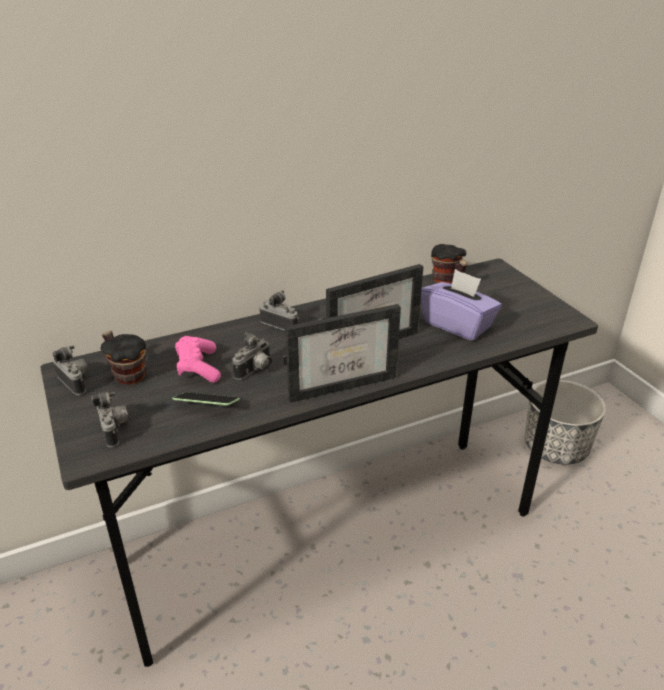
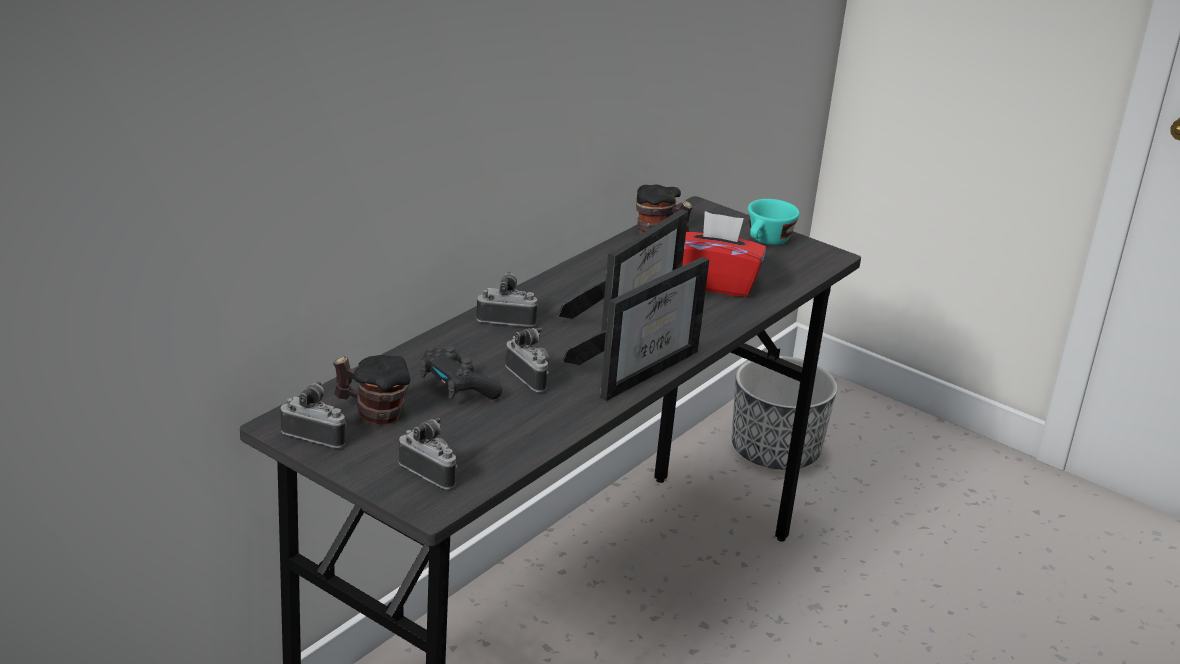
camera: 30 degrees left, 5 degrees down
phone [172,392,240,406] -> none
pink game controller [175,336,221,383] -> black game controller [420,346,502,400]
camera [232,332,272,380] -> camera turned 45 degrees counterclockwise [505,328,549,392]
purple tissue box [421,269,502,341] -> red tissue box [682,211,766,297]
none -> turquoise cup [748,199,800,245]

